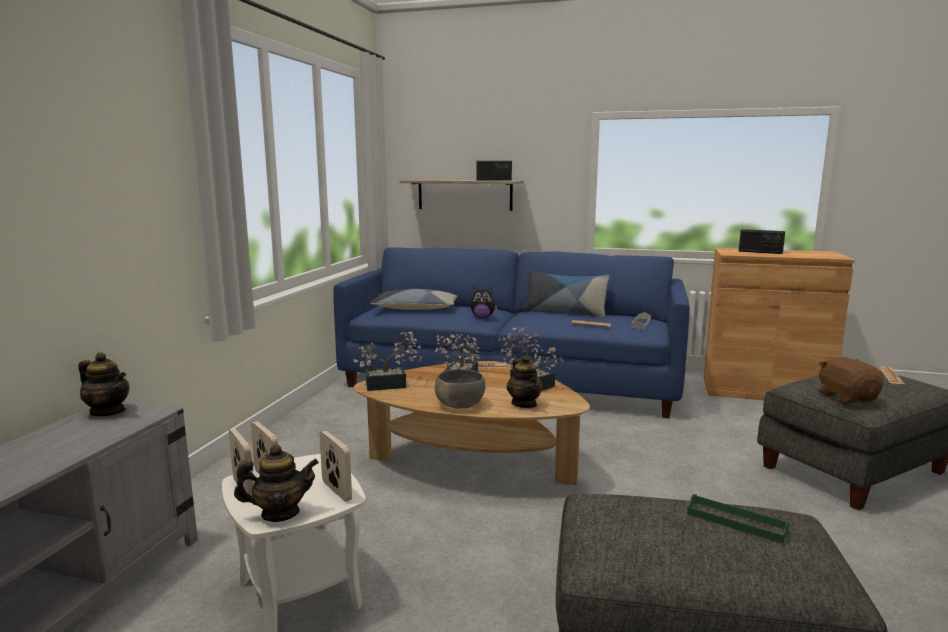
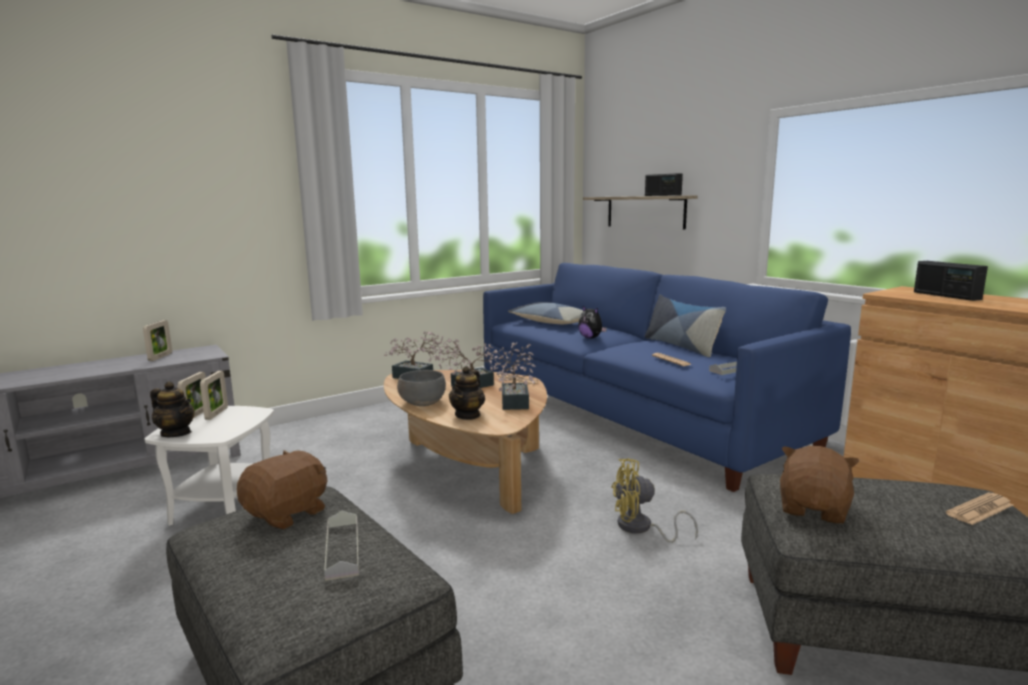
camera: 40 degrees right, 0 degrees up
teapot [78,352,130,416] -> none
picture frame [319,431,352,501] -> picture frame moved to [143,320,172,361]
green tray [687,494,789,544] -> grey tray [324,511,359,581]
none -> brown plush toy [237,450,327,529]
none -> yellow fan [611,458,698,543]

